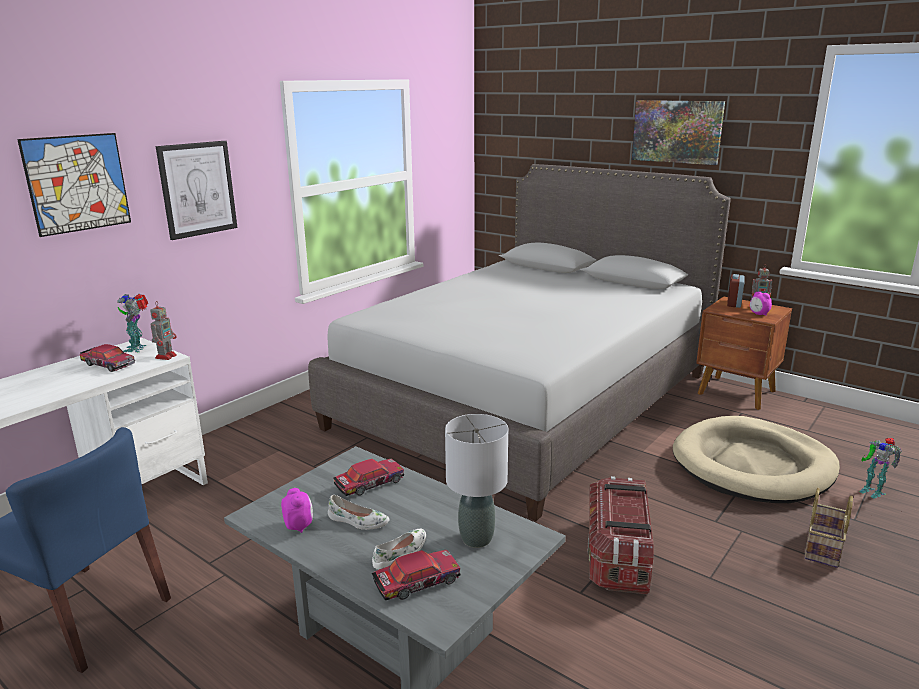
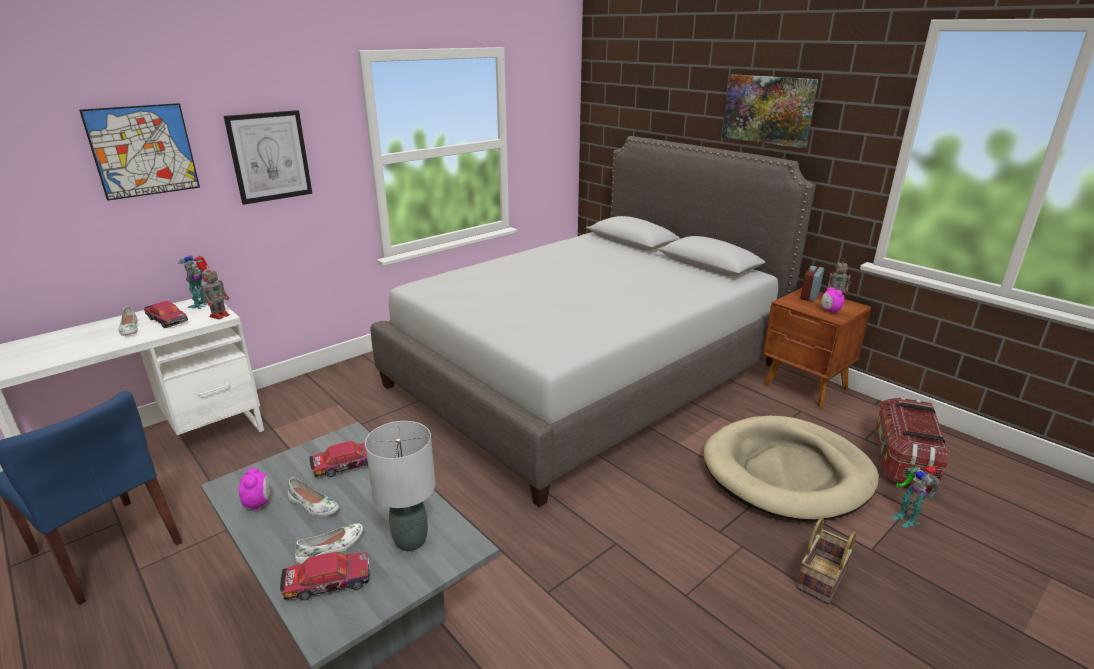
camera: 10 degrees right, 5 degrees up
storage box [588,476,654,595] -> storage box moved to [876,397,948,492]
none -> white shoe [118,306,138,336]

